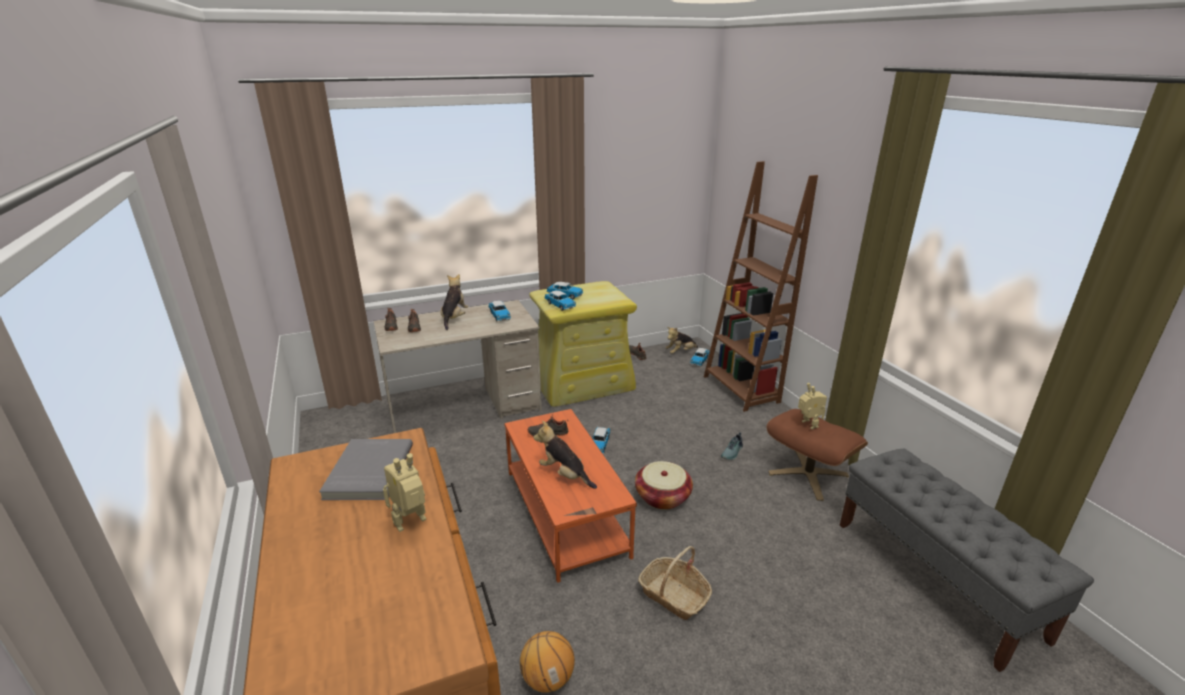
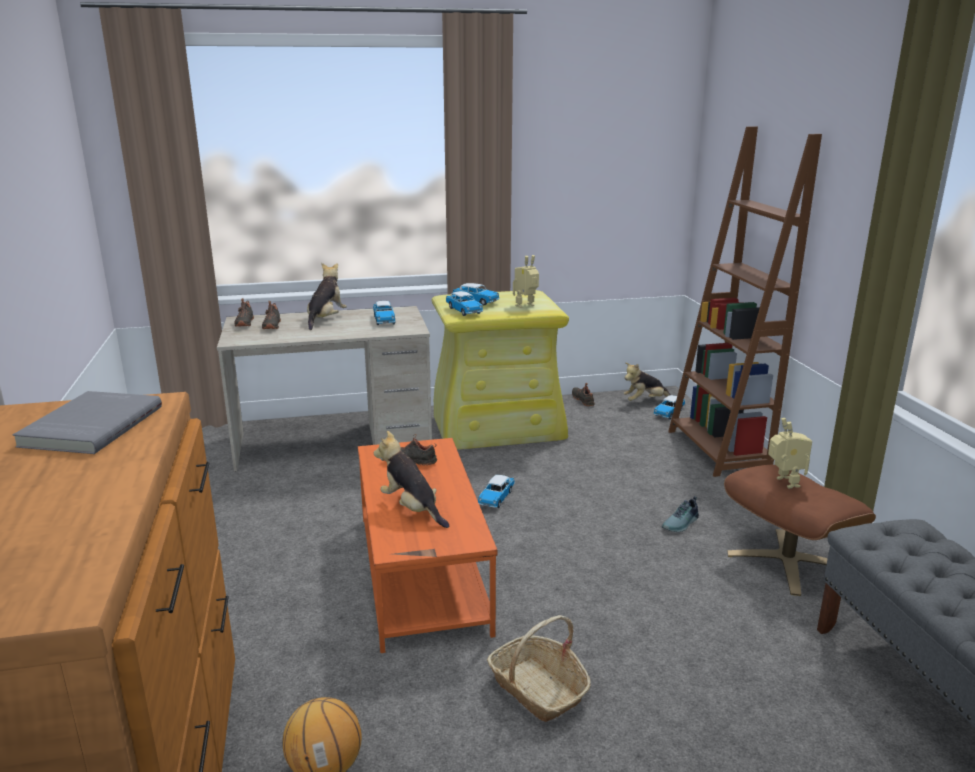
camera: 10 degrees right, 5 degrees down
toy robot [383,453,426,532] -> toy robot moved to [513,255,539,308]
basket [635,461,693,510] -> none

